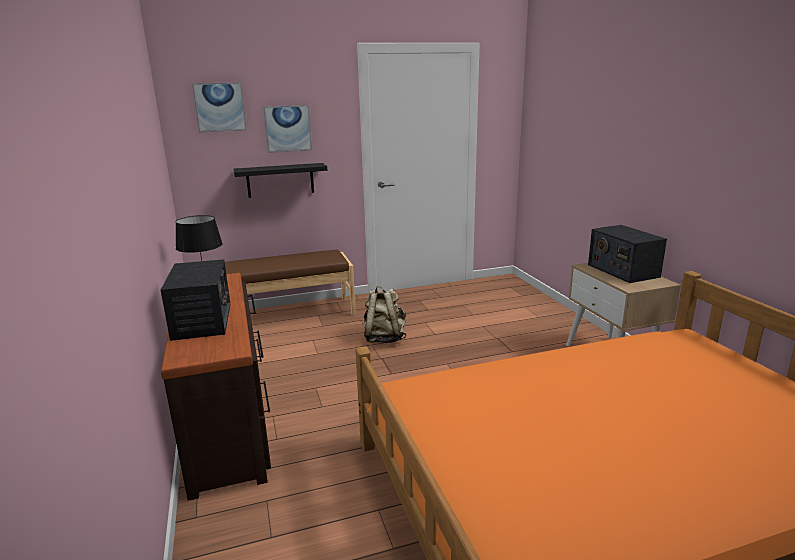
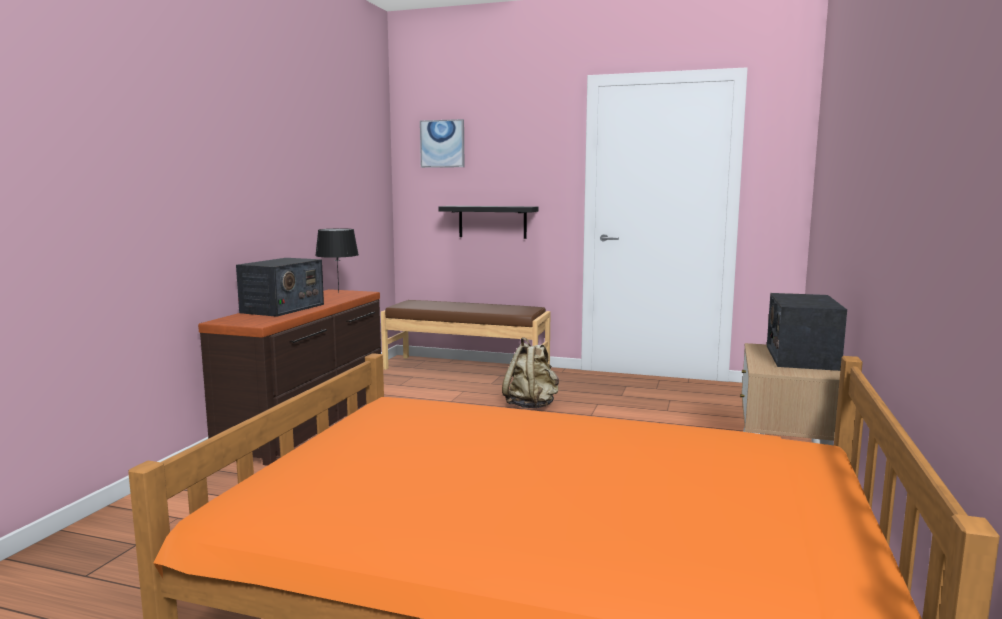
camera: 35 degrees right, 10 degrees down
picture [263,105,312,153] -> none

